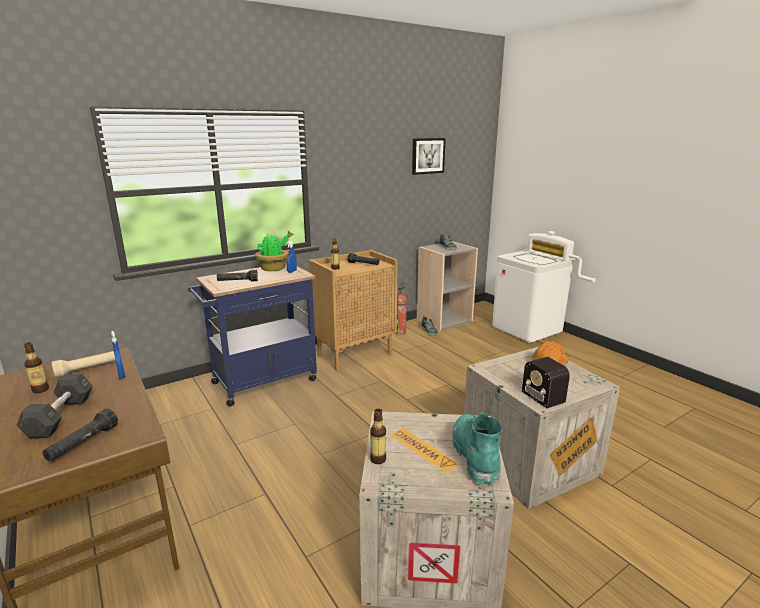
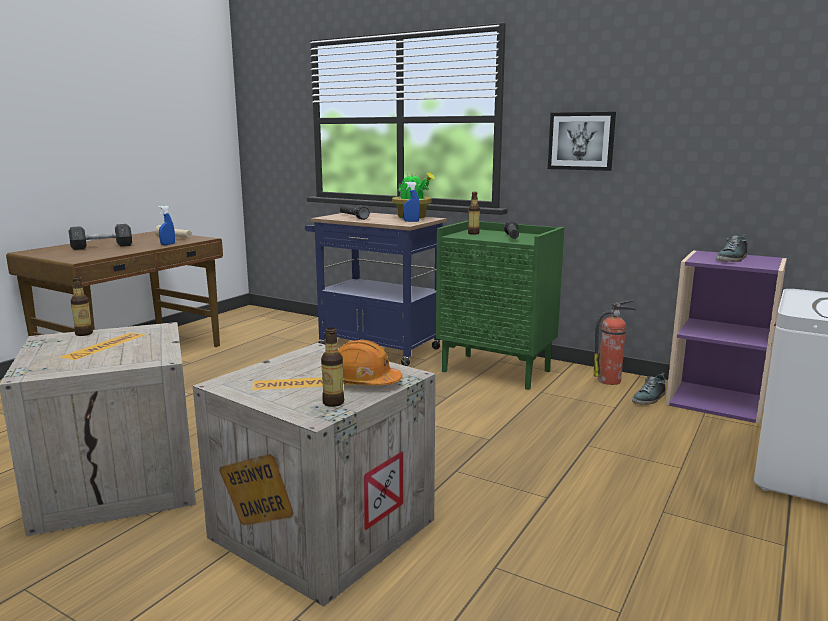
camera: 65 degrees right, 5 degrees down
bottle [24,342,49,393] -> bottle moved to [321,327,344,407]
black flashlight [43,409,118,462] -> none
brown cabinet [309,250,398,371] -> green cabinet [436,220,564,390]
picture [412,138,446,175] -> picture moved to [548,112,616,171]
grey bookcase [417,241,478,331] -> purple bookcase [665,250,787,424]
turquoise boot [452,413,503,486] -> none
radio [510,357,570,408] -> none

